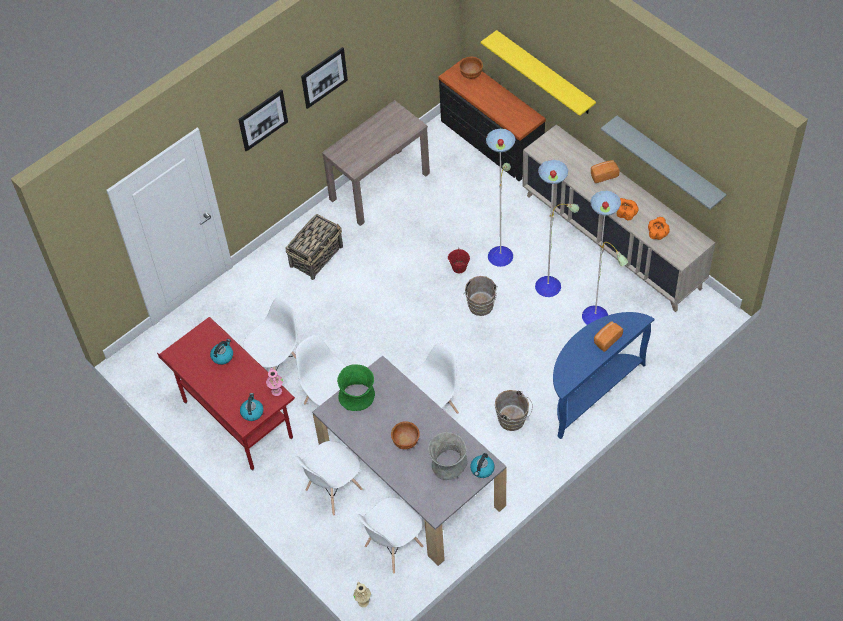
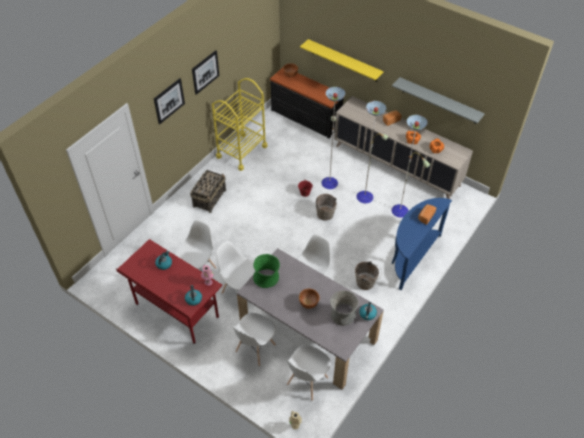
camera: 15 degrees left, 5 degrees down
brown console table [322,100,430,226] -> yellow cart [212,78,267,171]

